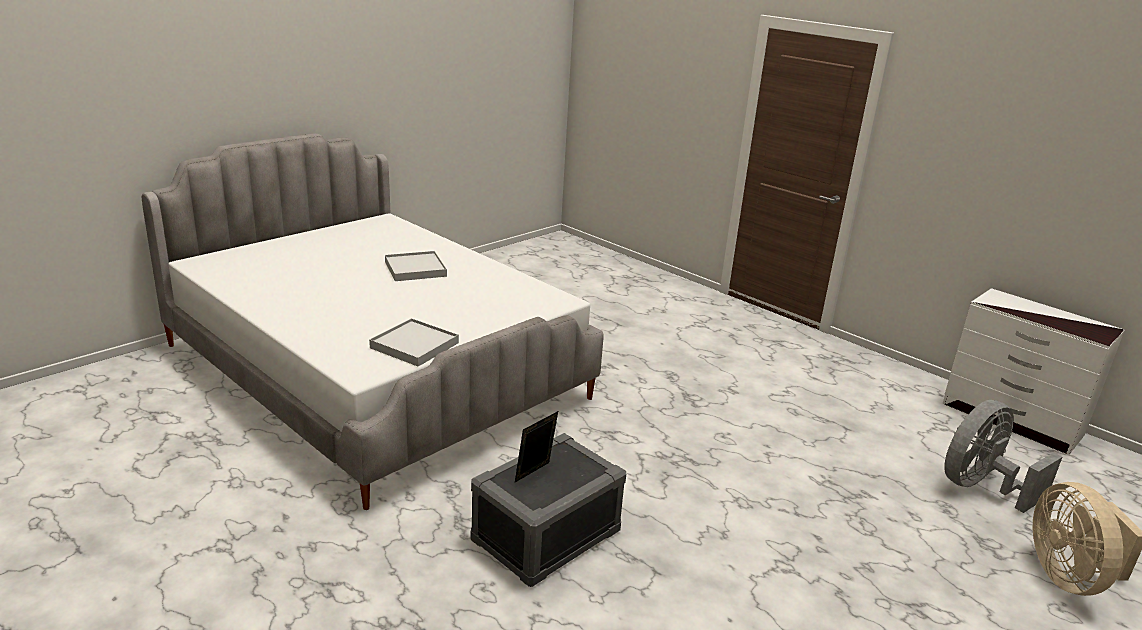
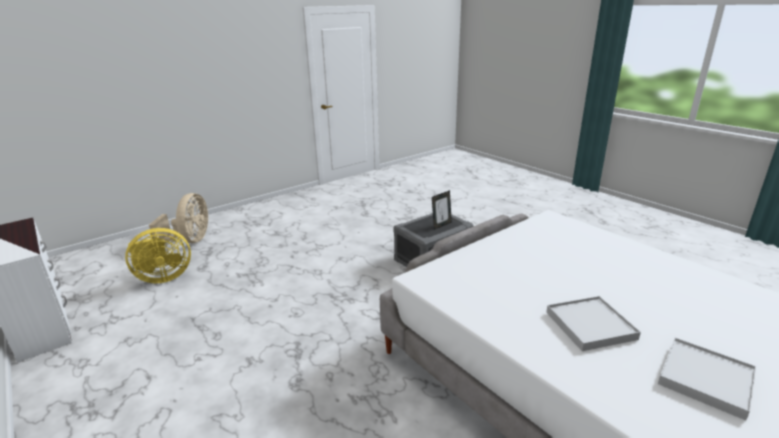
camera: 170 degrees left, 0 degrees up
white tray [369,318,459,367] -> white tray moved to [658,338,756,420]
grey fan [944,400,1062,513] -> yellow fan [125,228,191,283]

